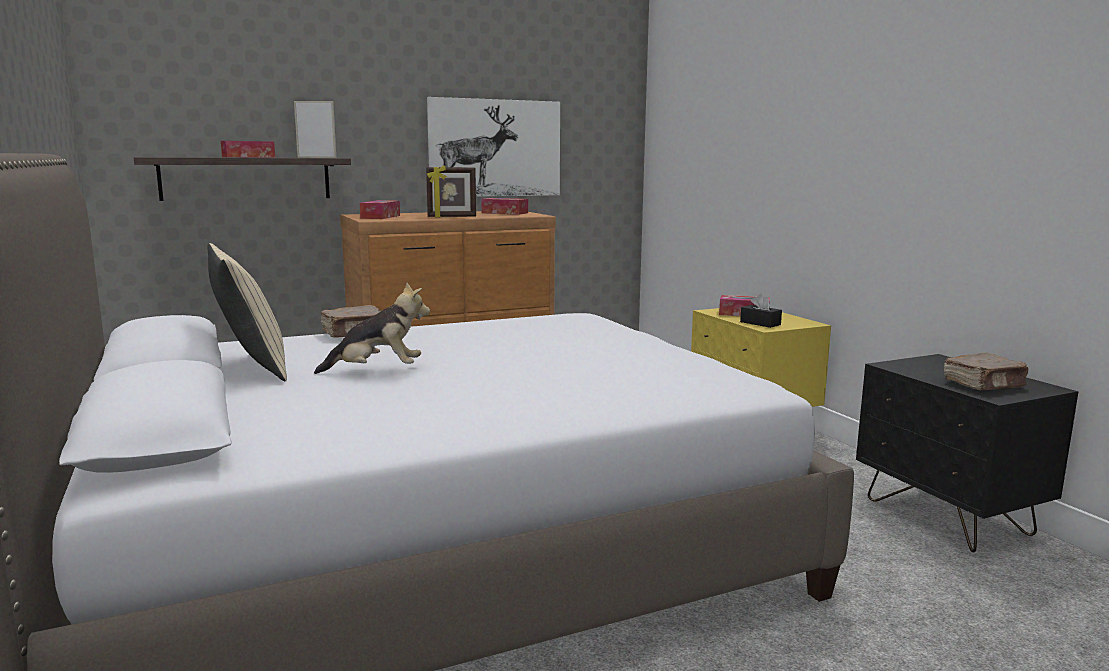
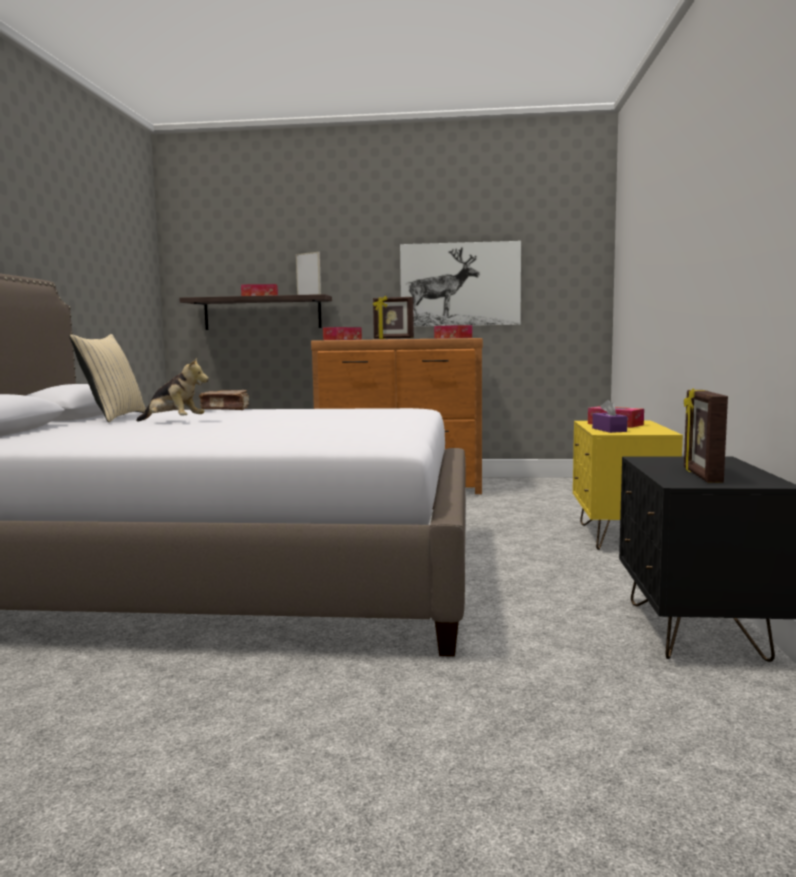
camera: 30 degrees right, 5 degrees down
black tissue box [740,294,782,328] -> purple tissue box [592,400,628,433]
brown book [944,352,1028,390] -> picture frame [684,388,728,483]

